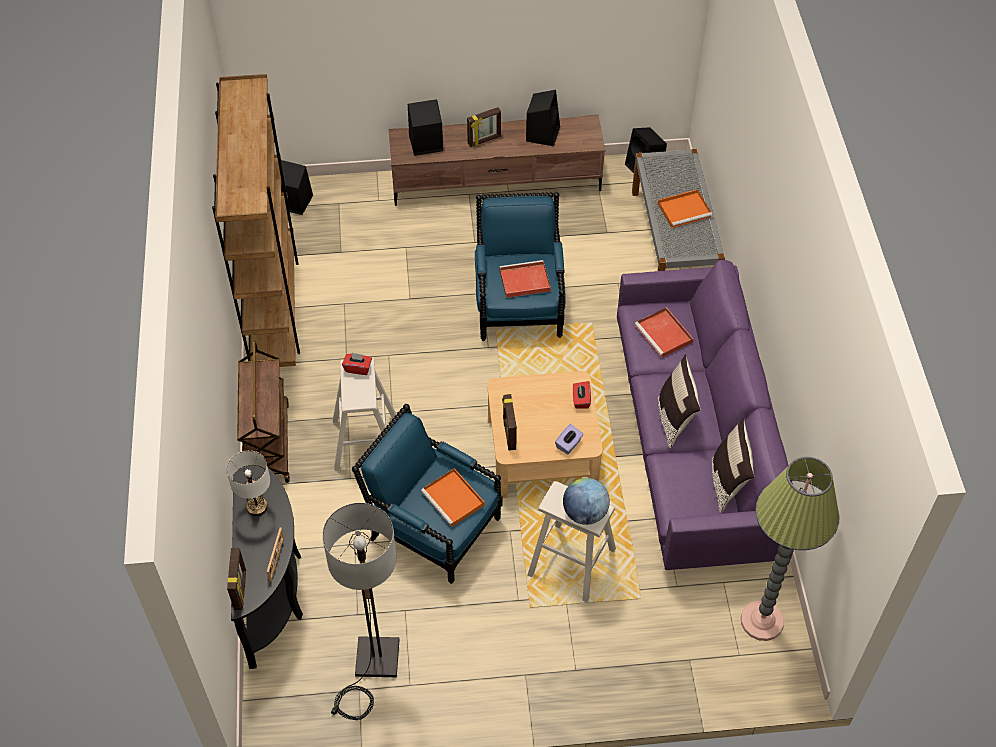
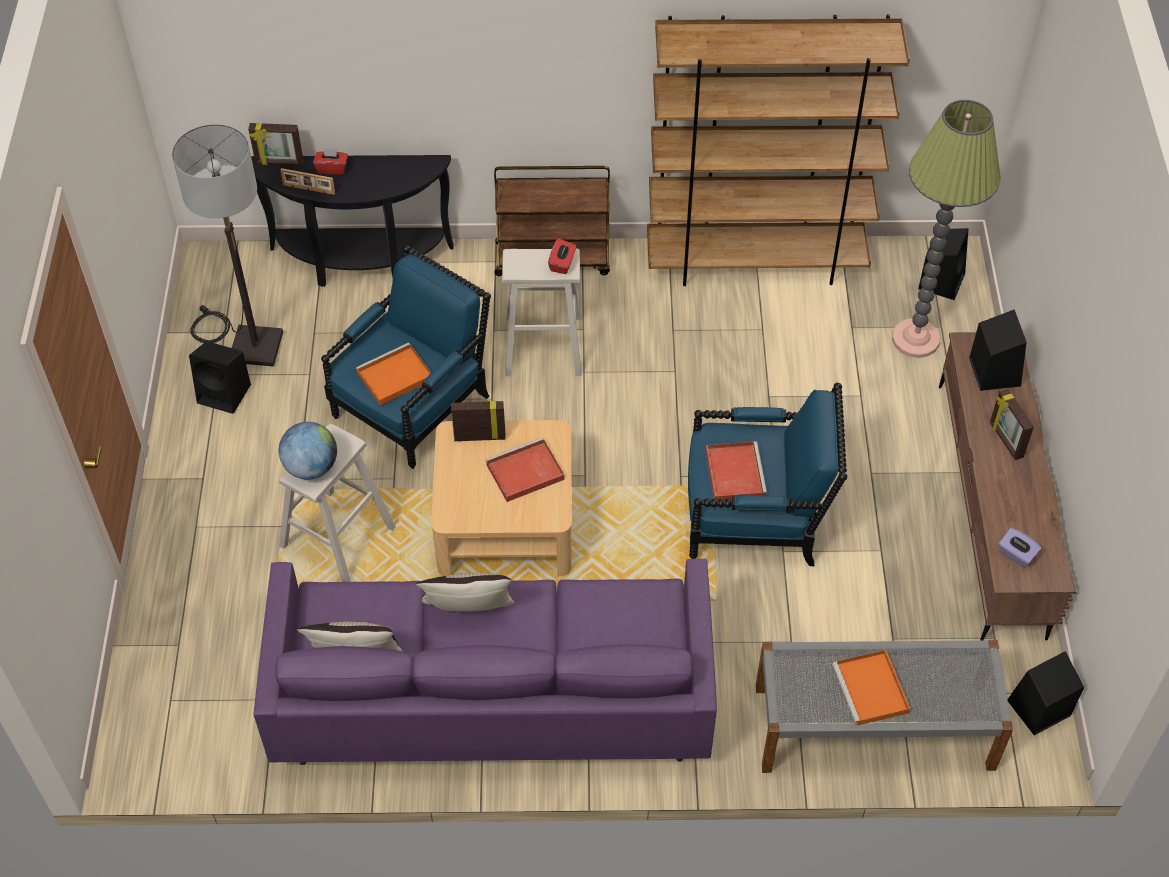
camera: 95 degrees right, 0 degrees up
table lamp [226,450,270,516] -> none
black speaker [526,90,560,146] -> black speaker moved to [189,341,251,414]
purple tissue box [555,424,584,454] -> purple tissue box moved to [998,528,1041,567]
red tissue box [573,381,591,409] -> red tissue box moved to [313,148,348,175]
red tray [635,307,694,358] -> red tray moved to [486,437,565,502]
floor lamp [741,457,840,641] -> floor lamp moved to [892,100,1001,358]

